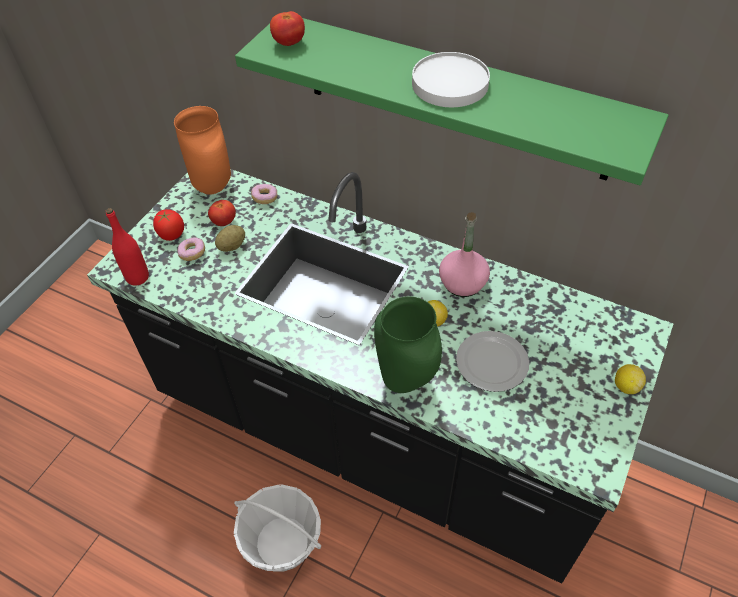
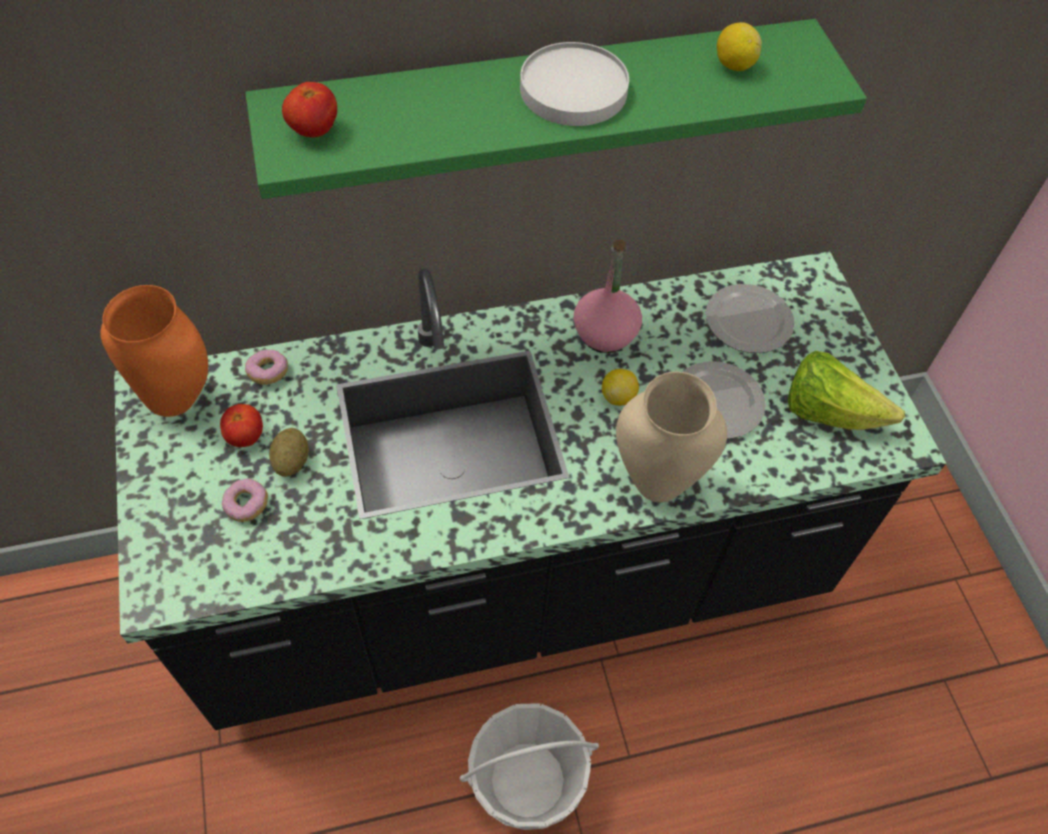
camera: 45 degrees left, 5 degrees up
red bottle [106,208,149,286] -> none
tomato [153,209,184,241] -> none
green vase [374,296,442,393] -> beige vase [616,372,727,503]
lemon [615,364,646,394] -> lemon moved to [717,22,762,71]
none -> plate [706,284,795,353]
none -> lettuce [788,351,905,430]

